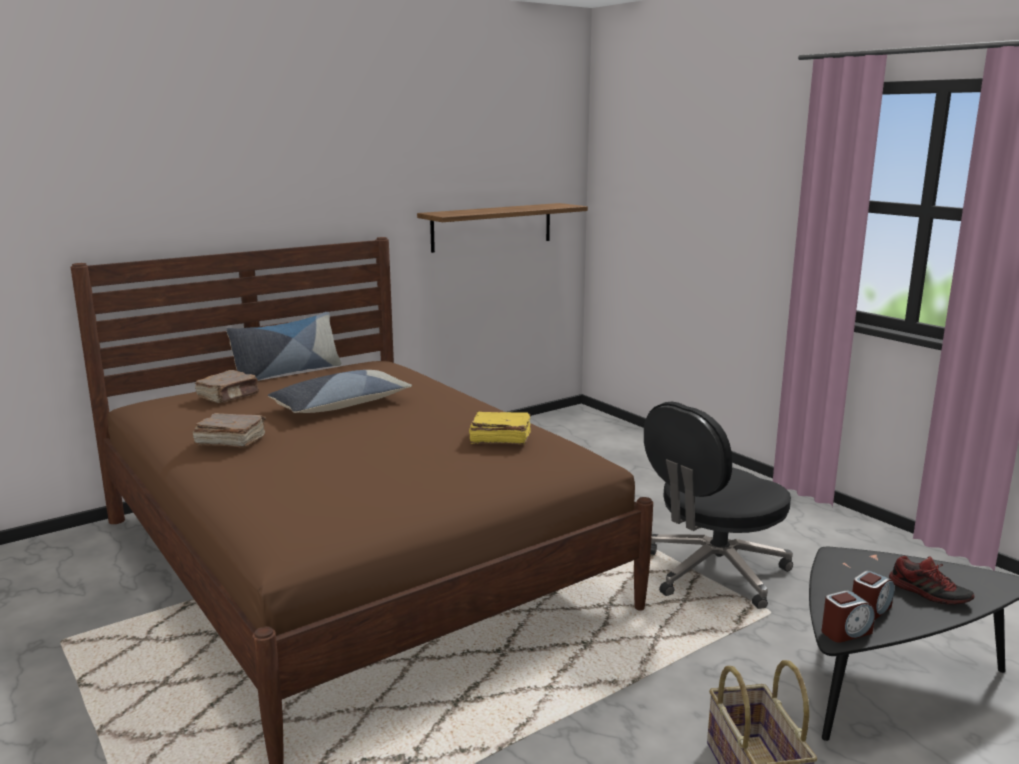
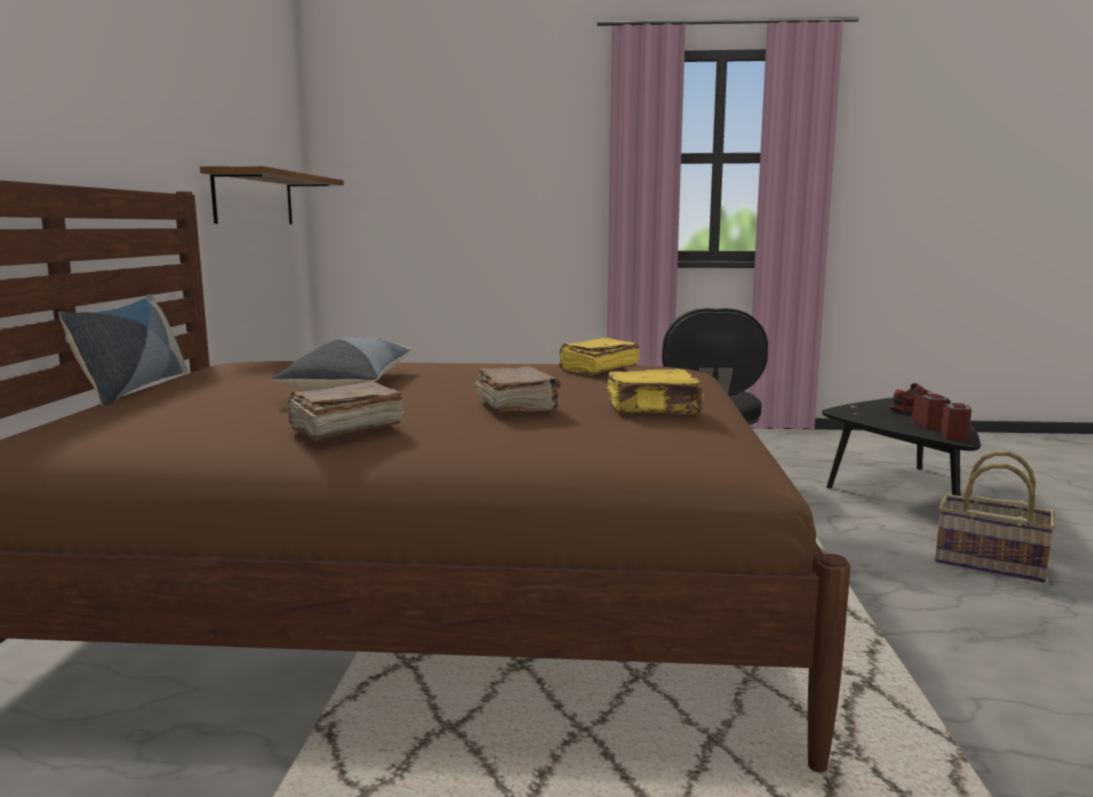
camera: 50 degrees left, 5 degrees down
brown book [195,370,259,403] -> brown book moved to [475,366,561,412]
none -> yellow book [607,369,704,414]

